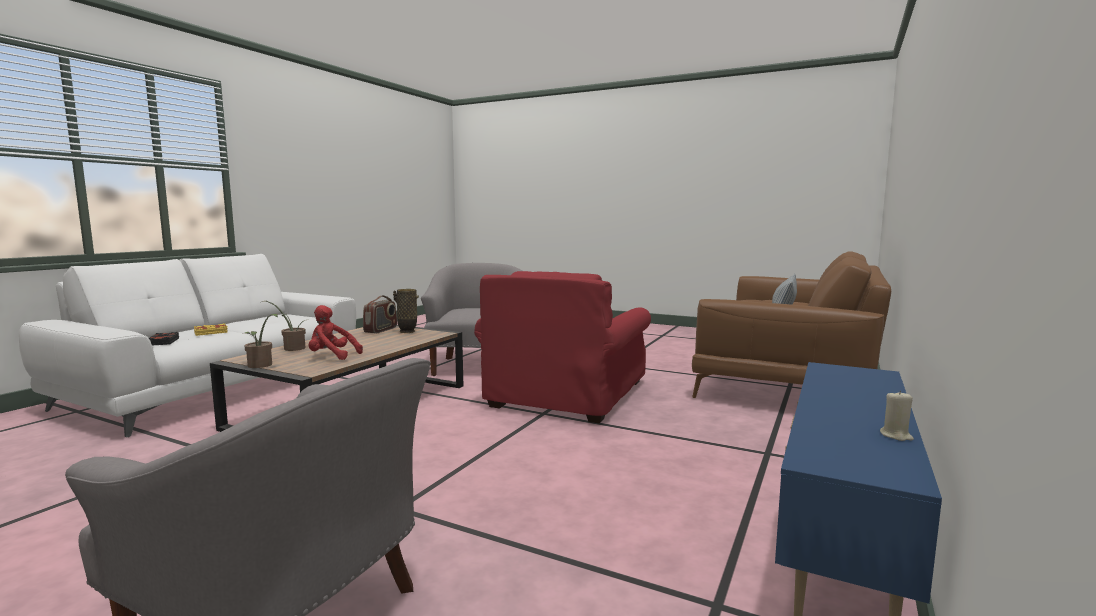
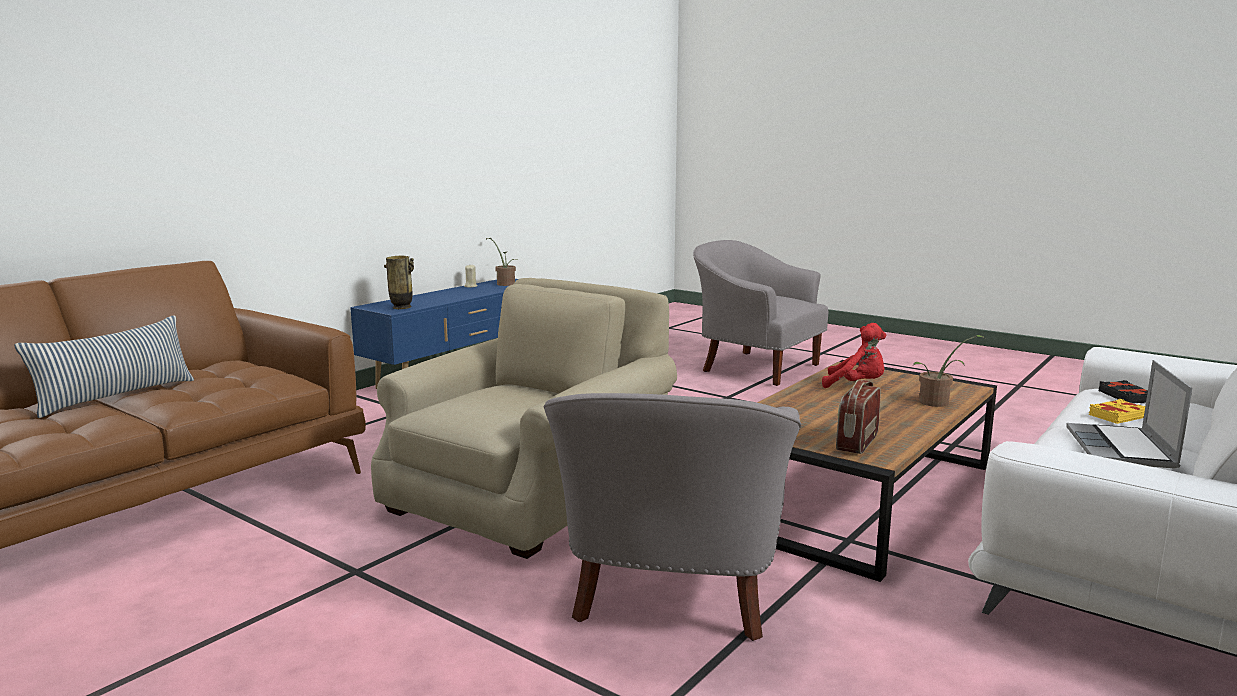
camera: 170 degrees left, 5 degrees up
potted plant [244,314,278,368] -> potted plant moved to [486,238,519,286]
vase [393,289,419,333] -> vase moved to [384,256,414,309]
red armchair [474,271,651,424] -> beige armchair [371,278,677,559]
none -> laptop [1066,360,1192,469]

